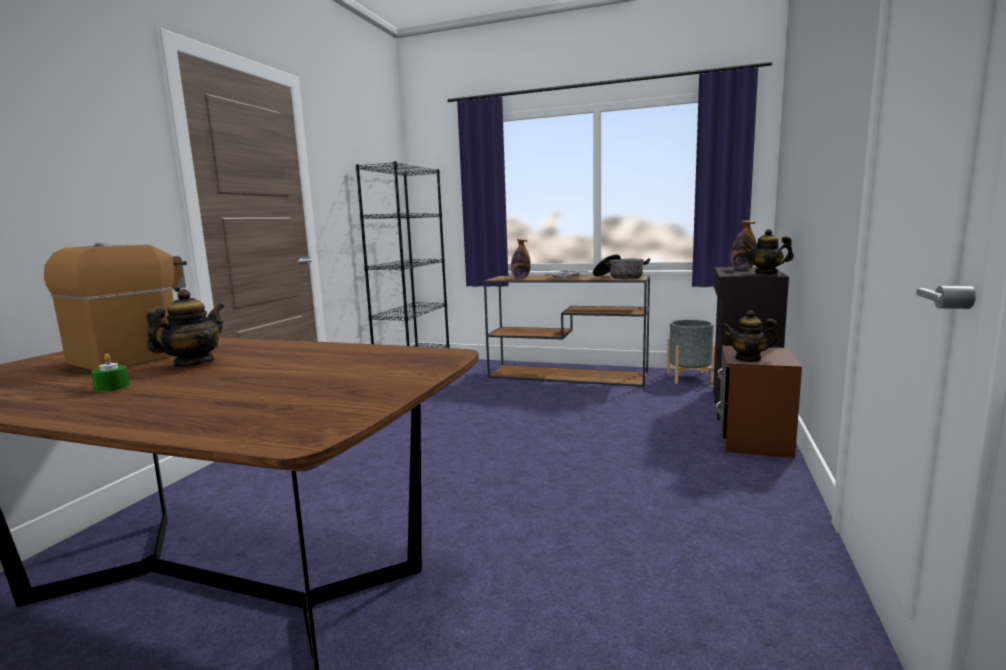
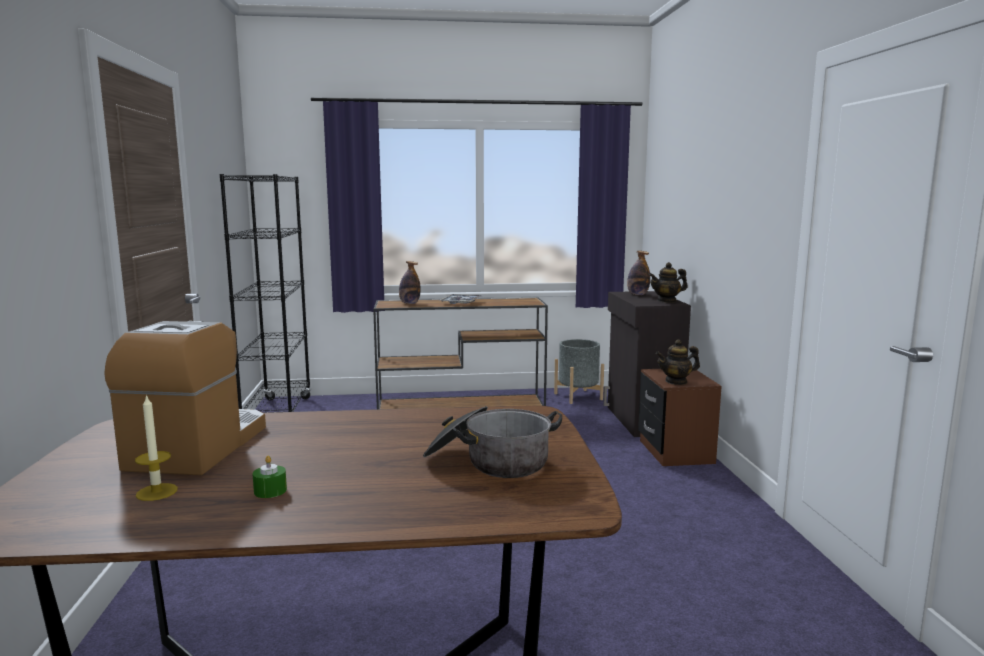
camera: 25 degrees left, 0 degrees up
teapot [147,289,224,367] -> none
cooking pot [593,254,650,279] -> cooking pot moved to [423,406,562,478]
none -> candle [135,394,178,501]

